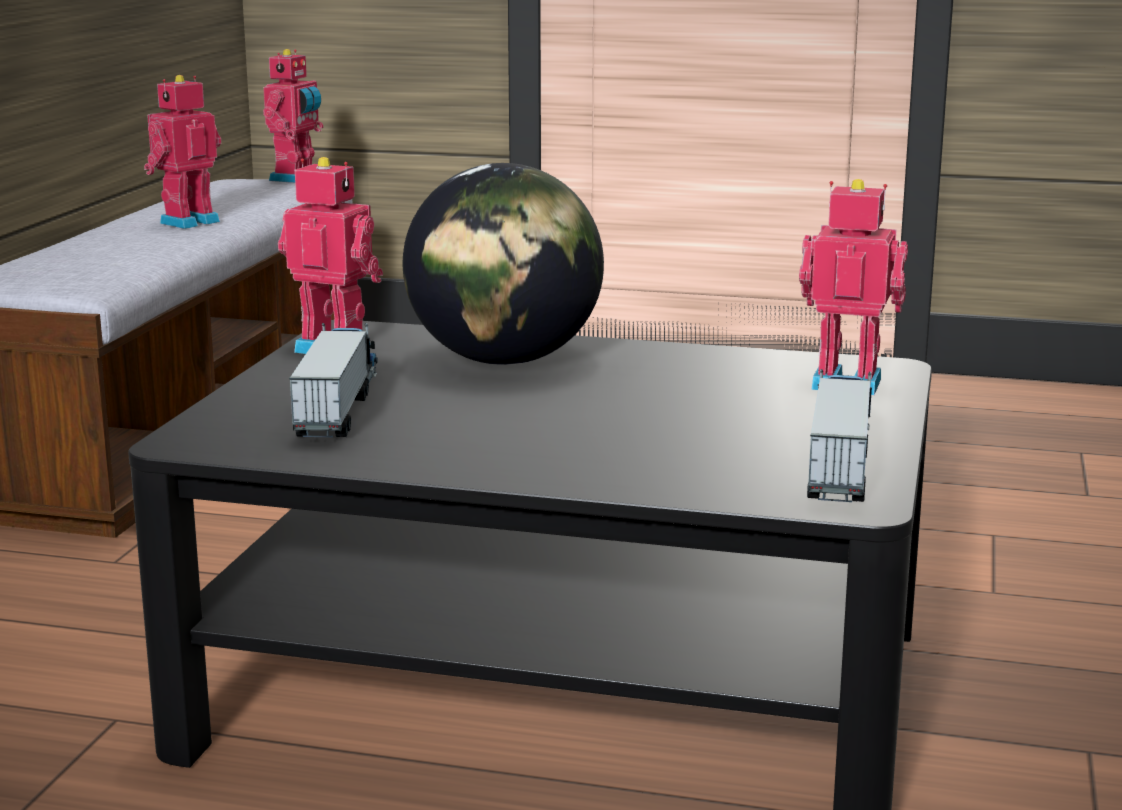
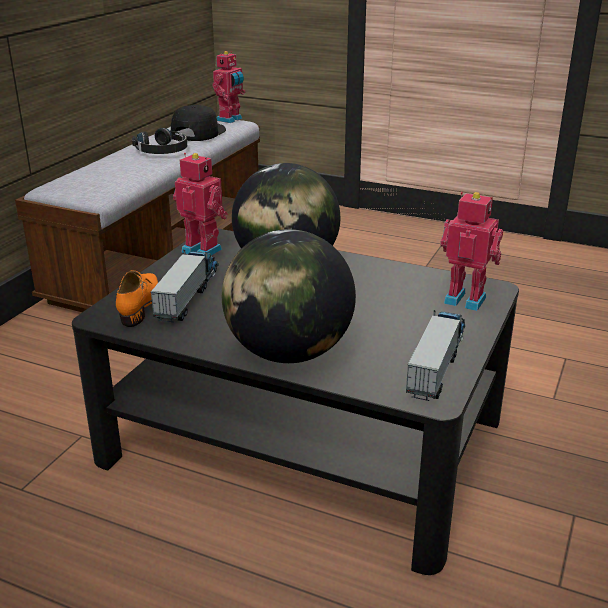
camera: 10 degrees right, 10 degrees up
toy robot [144,75,221,229] -> black headphones [132,128,187,154]
none -> orange shoe [116,270,158,327]
none -> black cap [171,105,226,141]
none -> globe [222,229,356,363]

